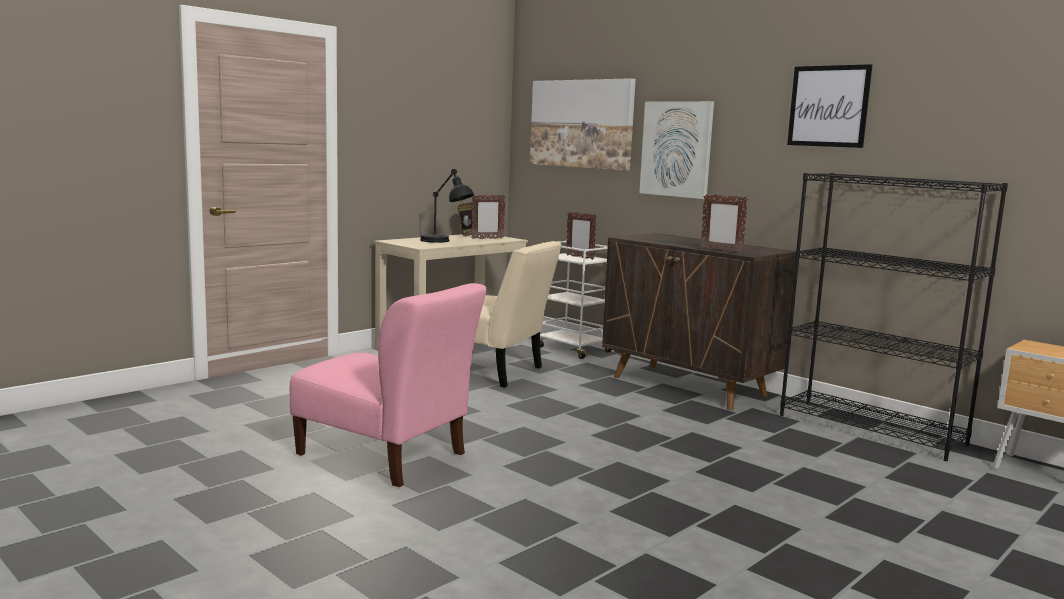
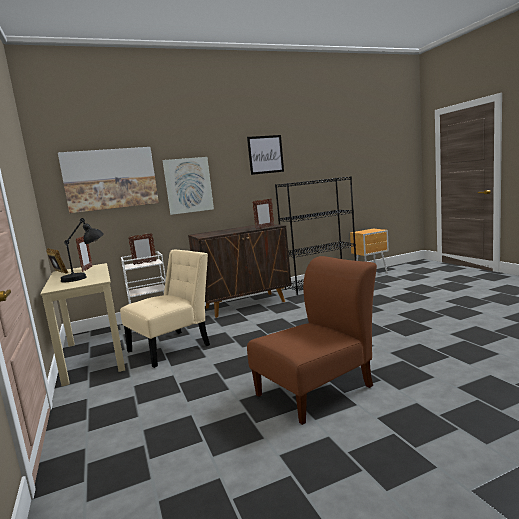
camera: 65 degrees left, 0 degrees up
pink chair [290,283,487,487] -> brown chair [247,256,377,425]

